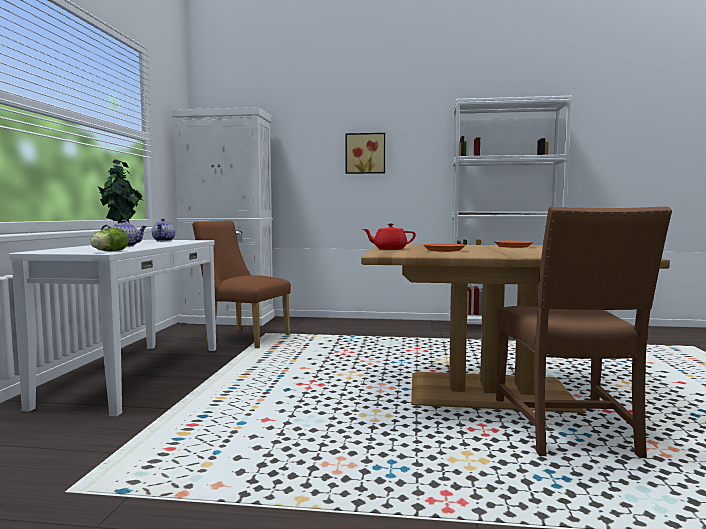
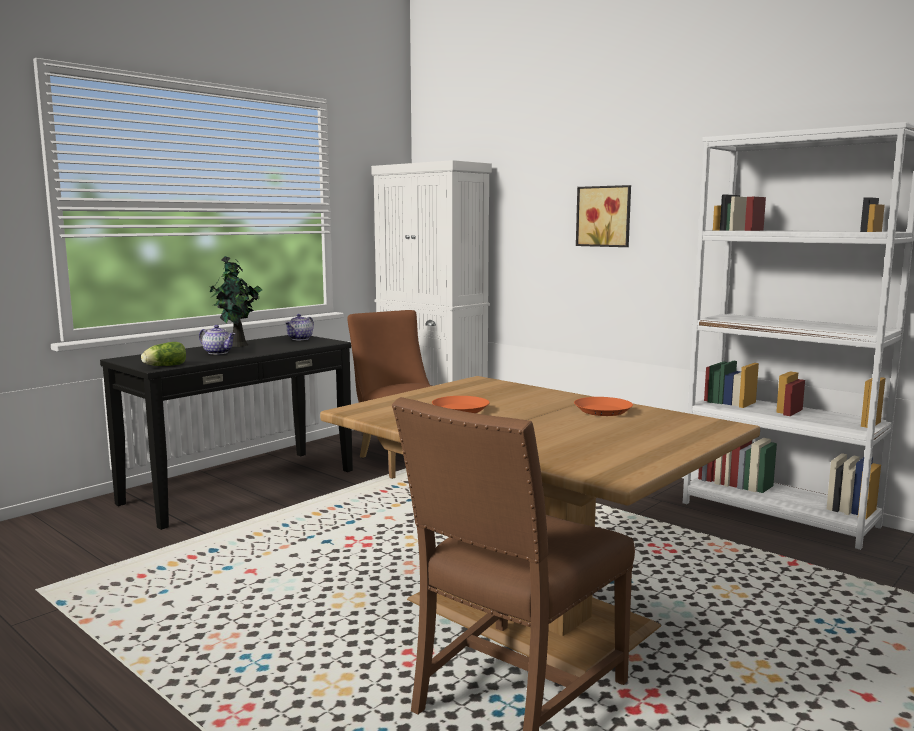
camera: 35 degrees right, 5 degrees up
white console table [9,240,216,416] -> black console table [100,335,353,530]
red teapot [363,223,416,250] -> none

